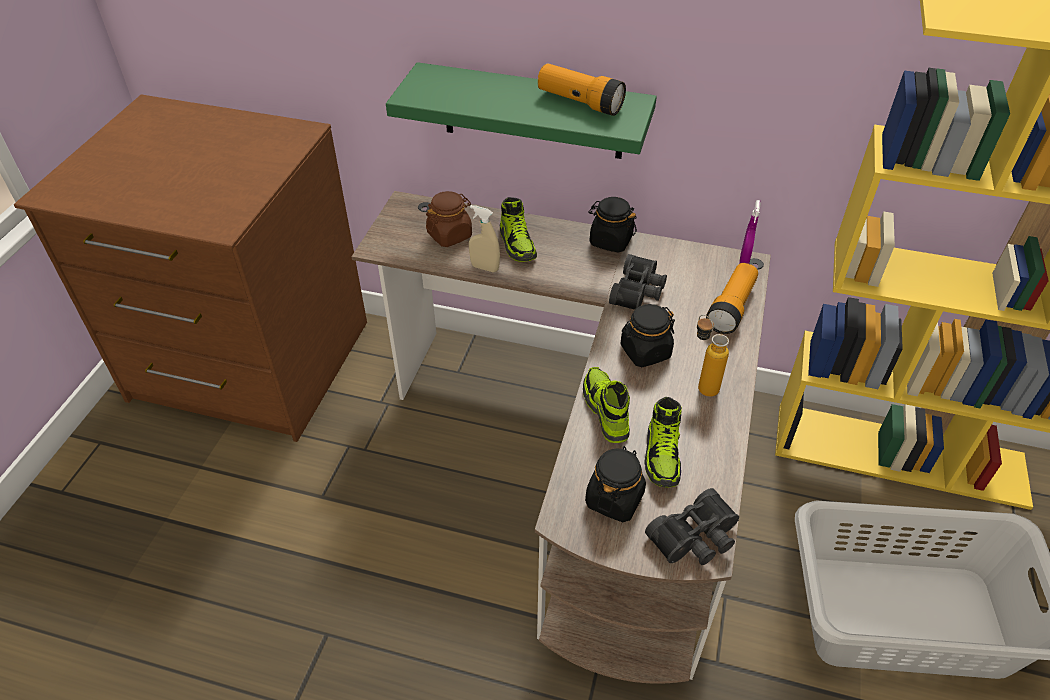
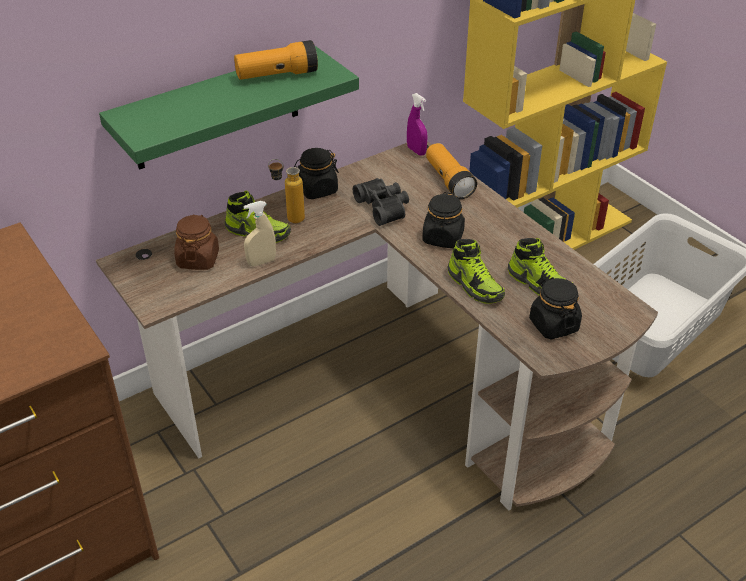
camera: 50 degrees left, 5 degrees down
shoe [583,367,630,443] -> shoe turned 150 degrees counterclockwise [447,239,505,304]
black binoculars [645,488,739,565] -> none
bottle [697,315,729,397] -> bottle moved to [268,159,305,223]

